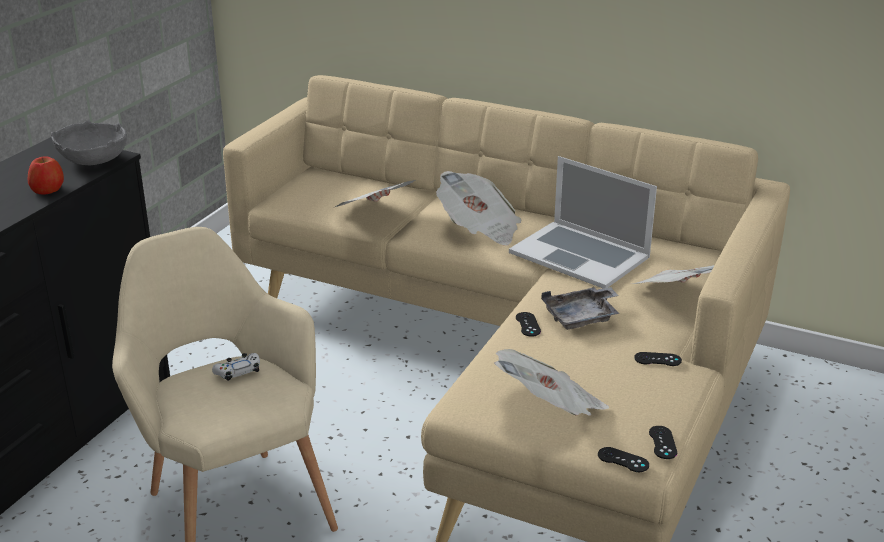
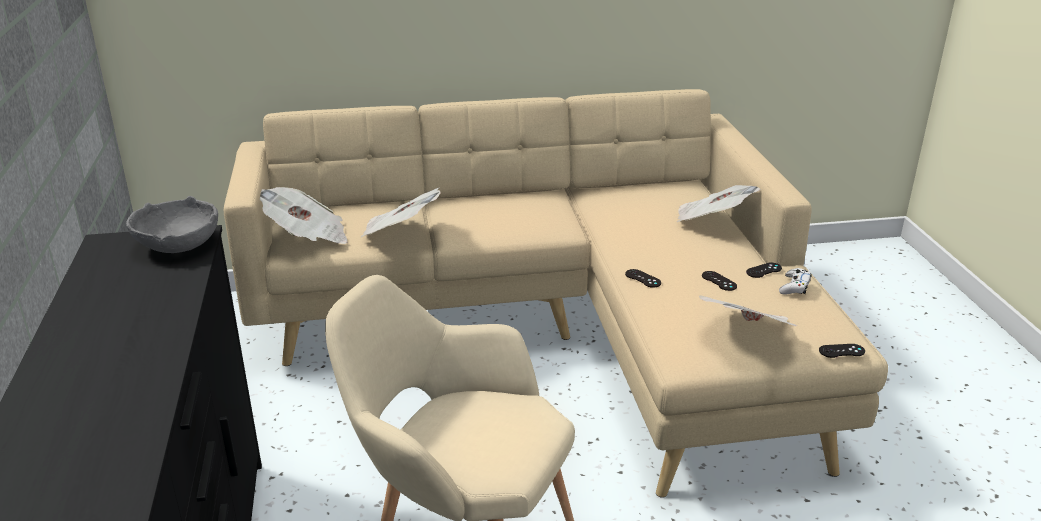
camera: 35 degrees left, 0 degrees up
apple [27,156,64,194] -> none
white game controller [212,353,260,381] -> white game controller moved to [779,268,812,294]
newspaper [436,171,522,245] -> newspaper moved to [260,187,348,244]
laptop [509,156,657,288] -> none
grey tray [541,287,619,330] -> none
black game controller [649,426,677,459] -> black game controller moved to [702,271,737,291]

